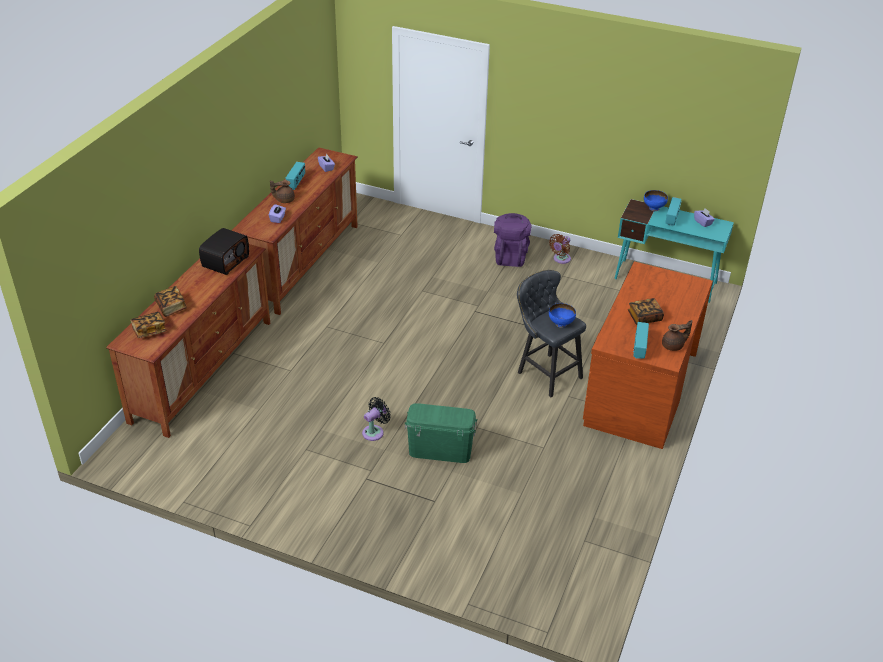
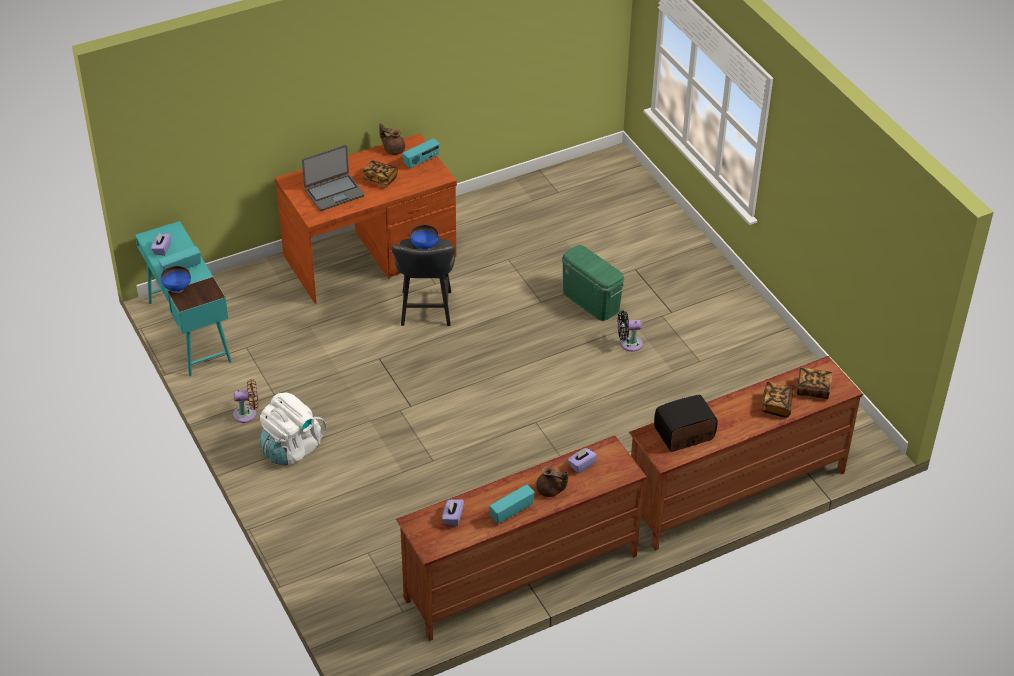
camera: 140 degrees left, 5 degrees up
purple backpack [494,213,532,267] -> white backpack [260,392,326,465]
none -> laptop [302,145,364,211]

